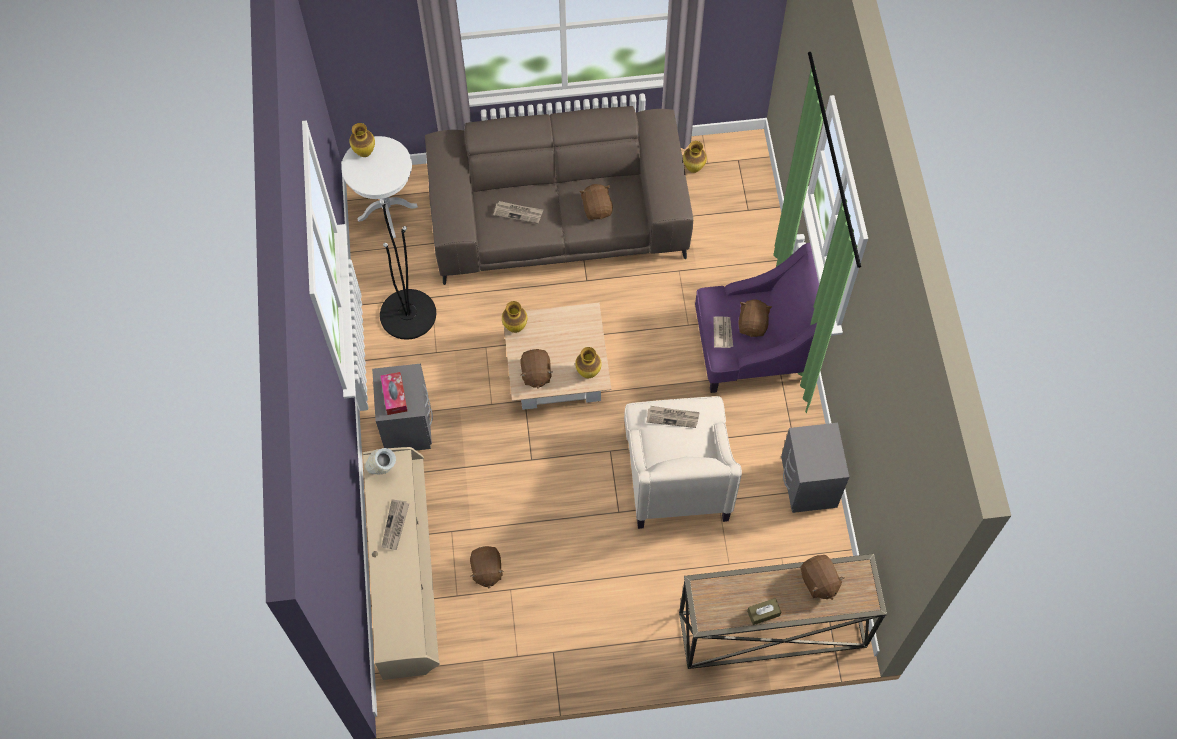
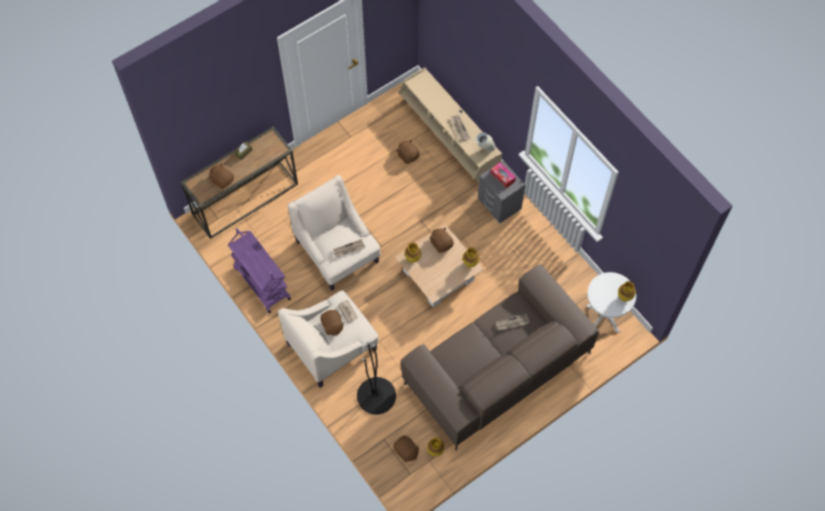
camera: 150 degrees right, 0 degrees up
black floor lamp [380,200,436,340] -> black floor lamp moved to [357,342,396,415]
brown plush toy [580,184,613,220] -> brown plush toy moved to [393,435,419,462]
purple armchair [695,243,819,393] -> beige armchair [278,291,379,388]
grey nightstand [781,423,849,513] -> purple cart [228,228,291,313]

